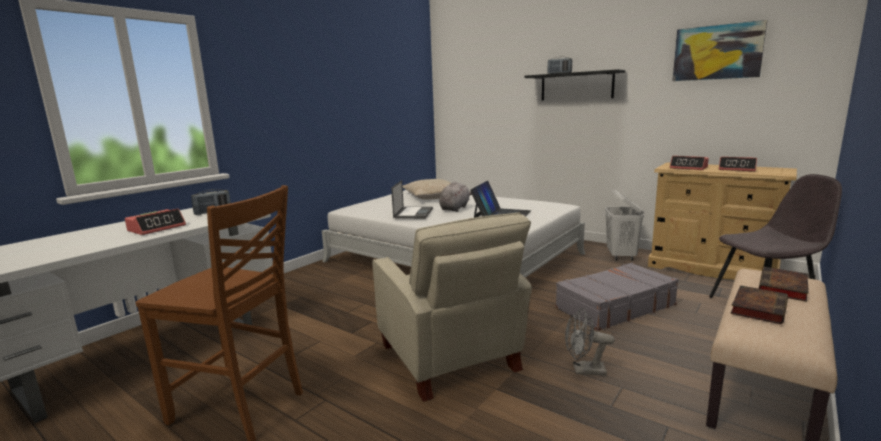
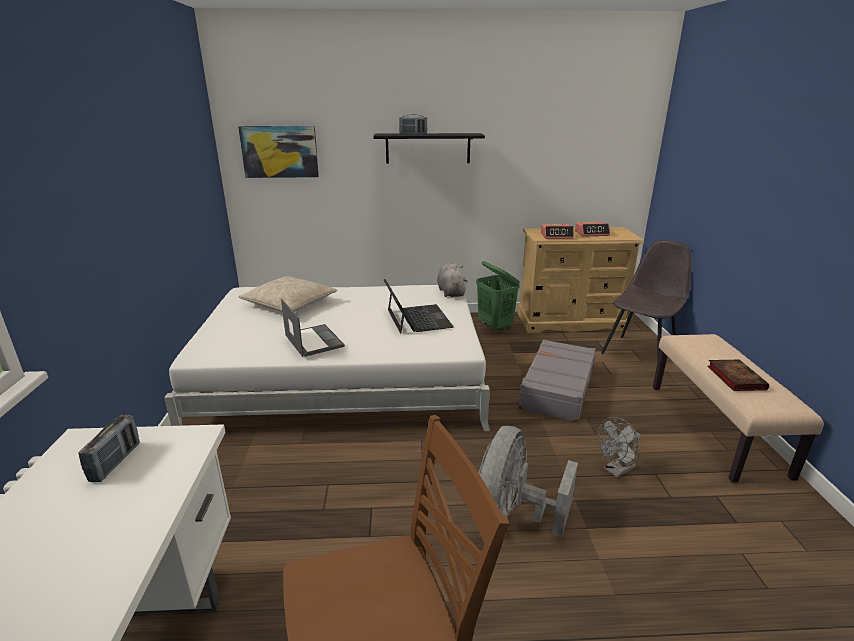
camera: 40 degrees left, 10 degrees up
alarm clock [125,209,186,235] -> none
beige armchair [372,212,532,402] -> grey fan [478,426,578,537]
grey plush toy [439,181,472,212] -> grey plush toy moved to [437,264,468,297]
white laundry basket [605,189,644,261] -> green laundry basket [476,261,520,333]
picture [673,20,767,81] -> picture moved to [238,126,319,178]
book [759,267,808,302] -> none

